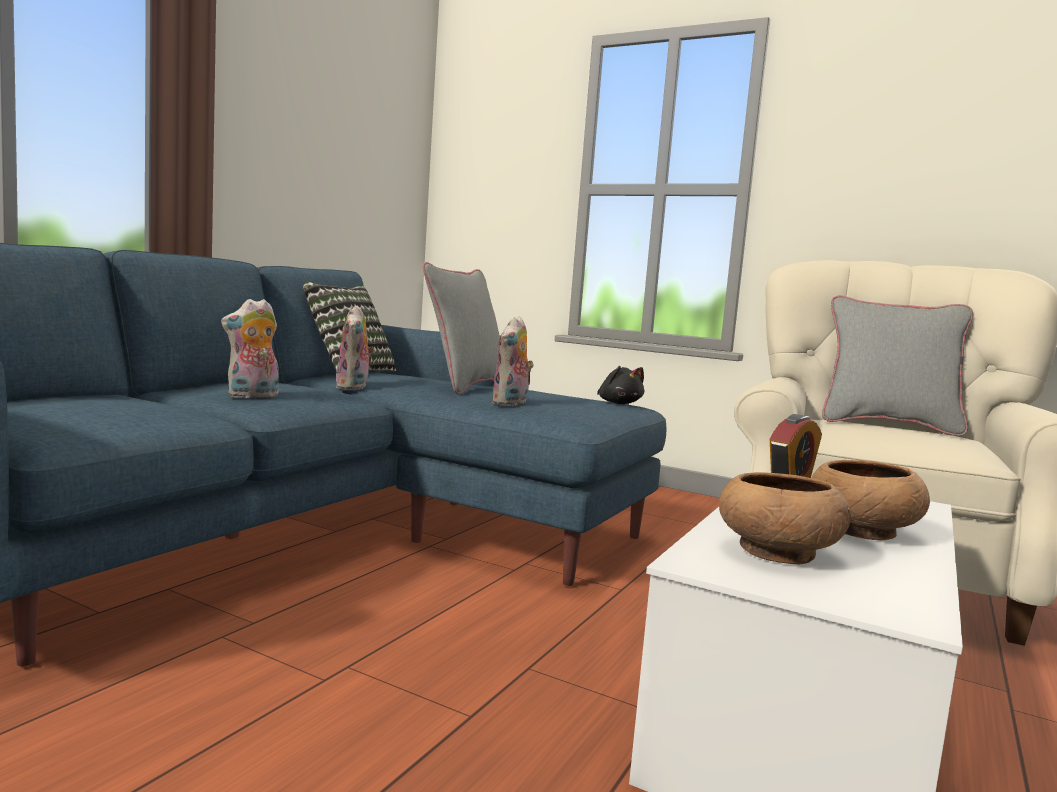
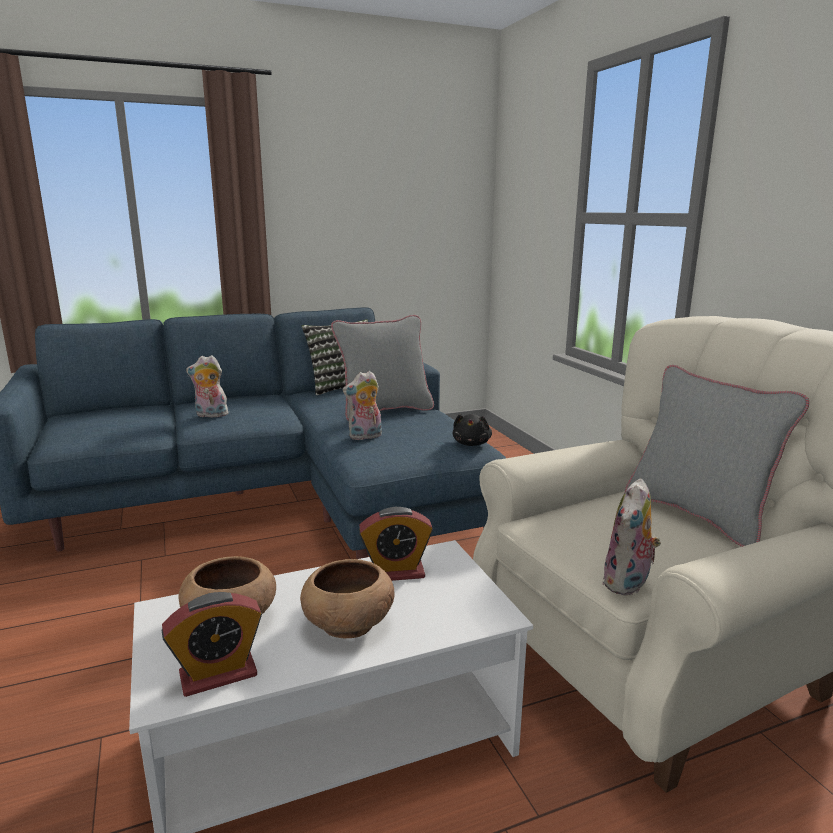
camera: 40 degrees right, 10 degrees up
plush toy [336,306,375,390] -> plush toy moved to [602,478,661,596]
none -> alarm clock [161,592,262,697]

